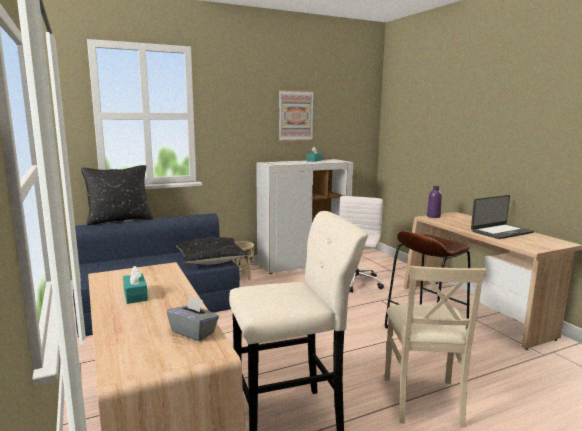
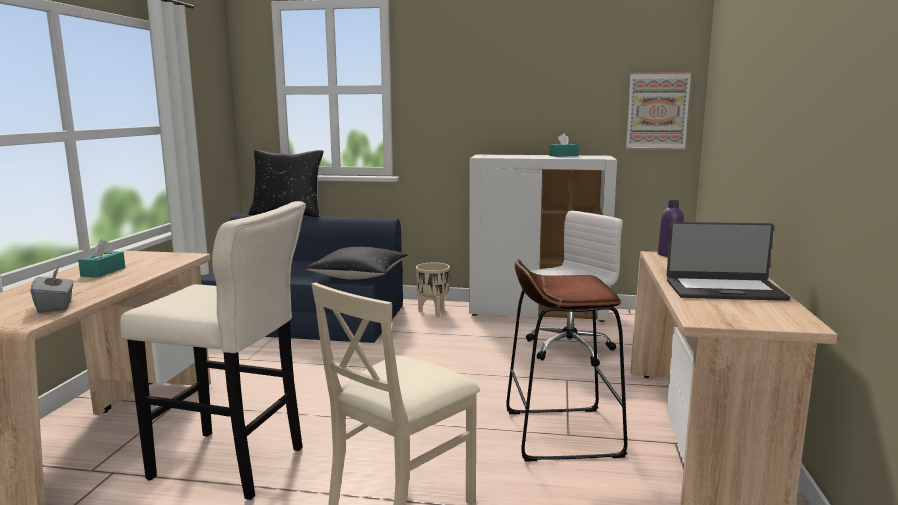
camera: 35 degrees right, 0 degrees up
picture [279,90,314,141] -> picture moved to [626,72,691,150]

